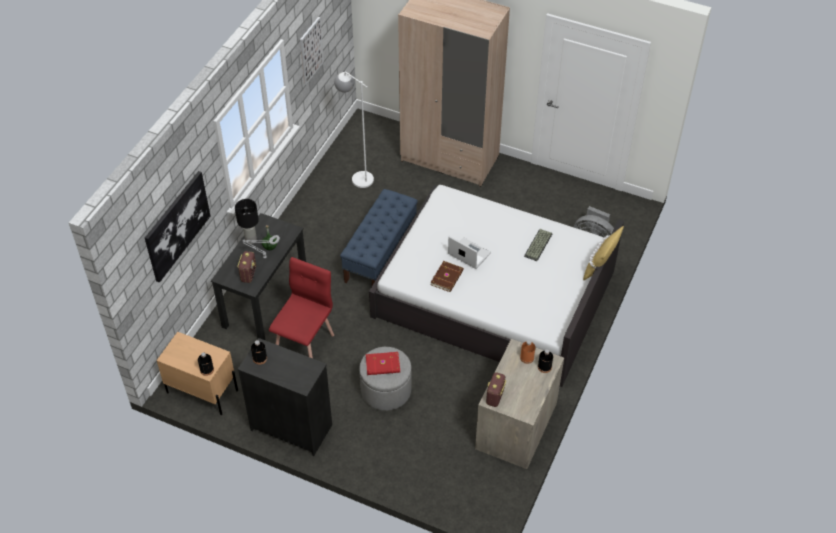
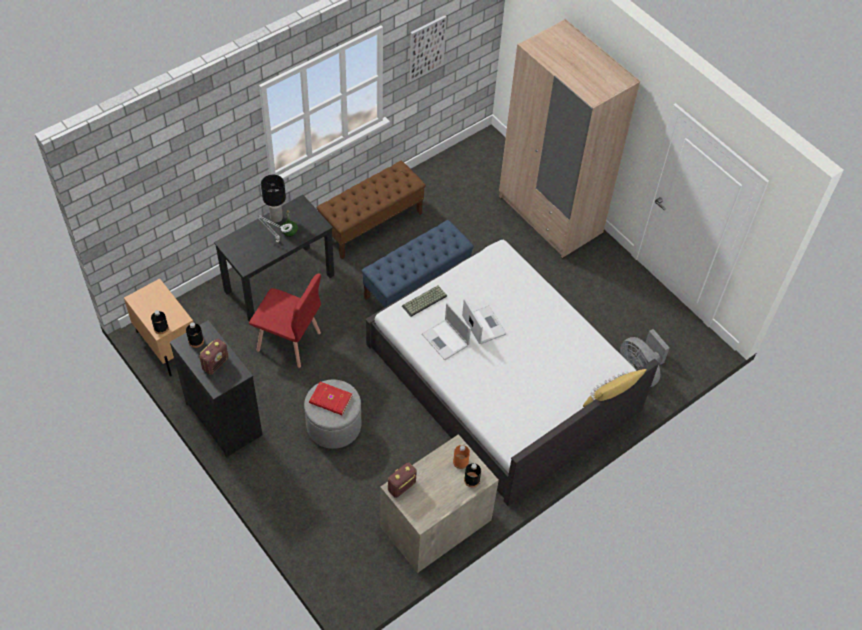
camera: 25 degrees right, 5 degrees up
picture [145,171,210,283] -> none
radio [237,251,256,283] -> radio moved to [199,339,229,375]
red chair [269,257,334,358] -> red chair turned 60 degrees clockwise [249,273,321,368]
white floor lamp [334,71,374,188] -> none
brown book [430,261,464,292] -> laptop [422,303,471,360]
keyboard [524,229,553,261] -> keyboard moved to [402,286,447,317]
none -> brown bench [317,161,426,259]

